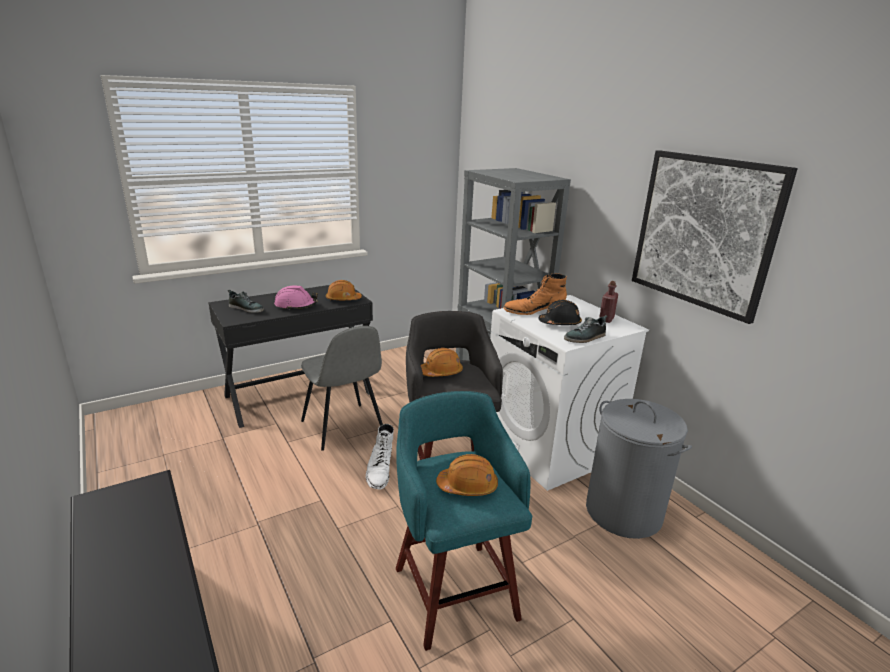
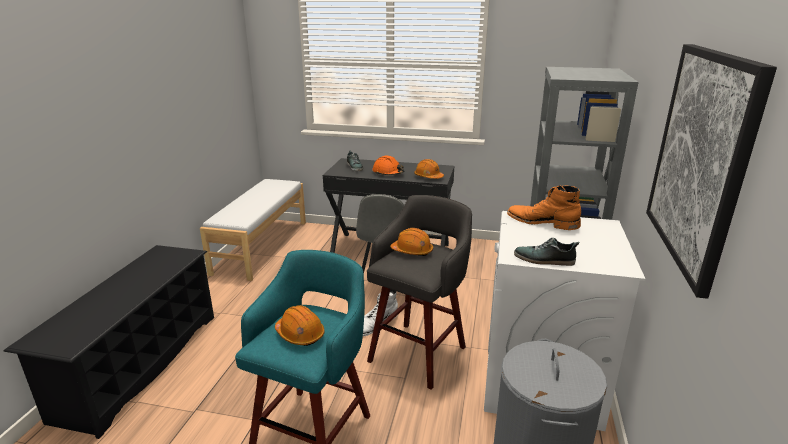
camera: 45 degrees right, 0 degrees up
pink hard hat [274,285,318,310] -> orange hard hat [372,156,405,175]
black hard hat [538,300,582,325] -> none
red bottle [599,281,618,323] -> none
none -> white bench [200,179,306,281]

